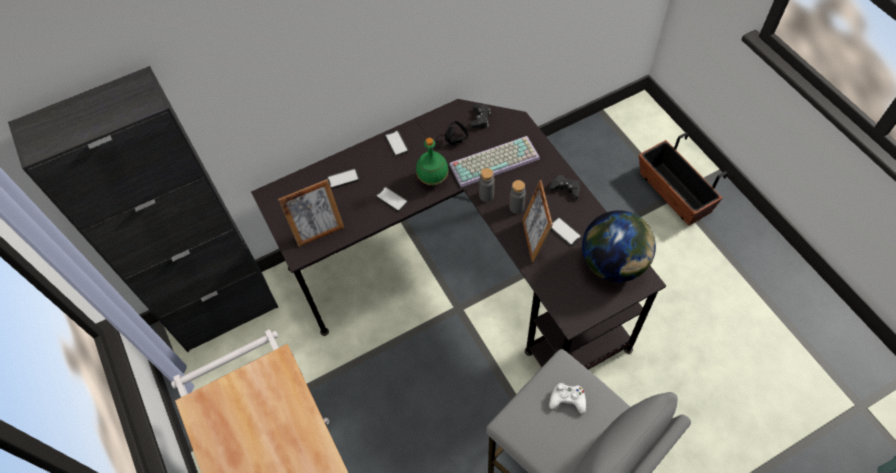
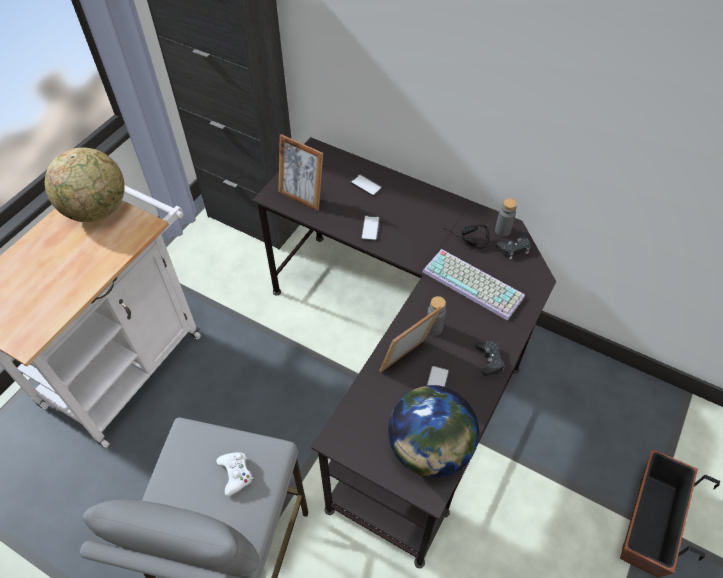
camera: 55 degrees right, 5 degrees down
phone [385,130,409,156] -> none
green bottle [416,138,449,186] -> none
grey bottle [479,168,494,202] -> grey bottle moved to [495,198,517,237]
none -> globe [45,147,125,222]

